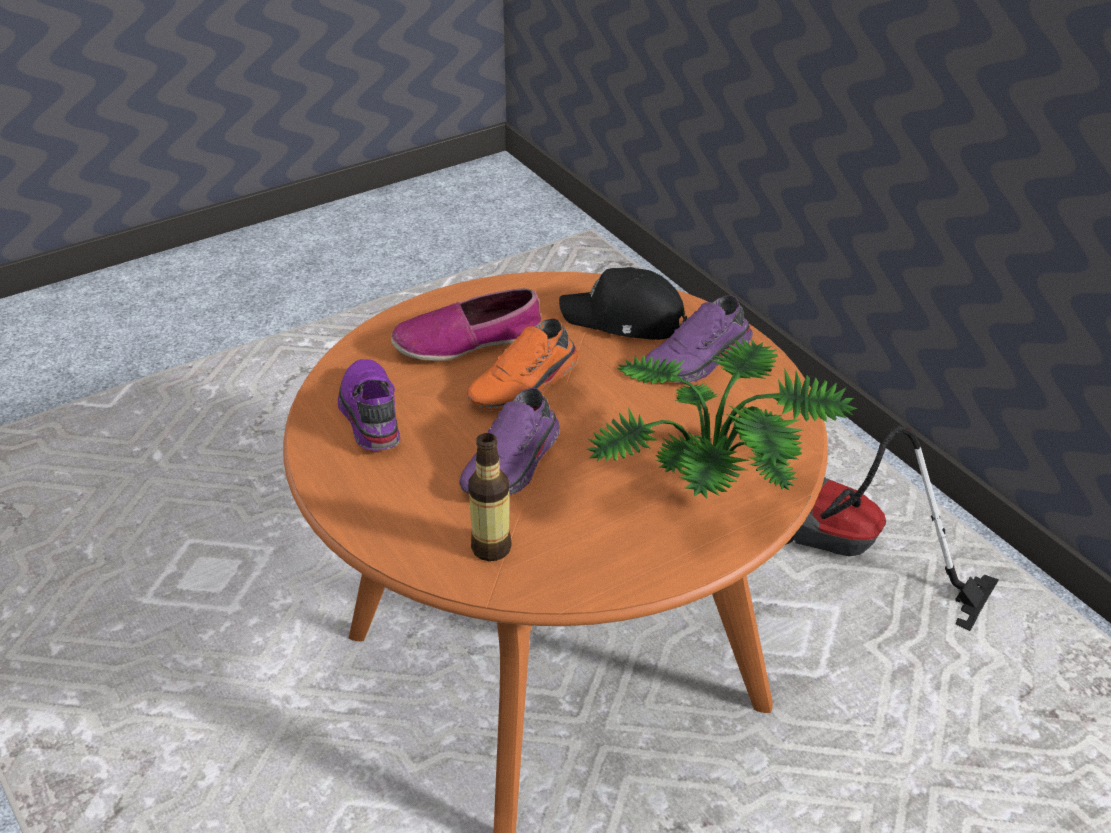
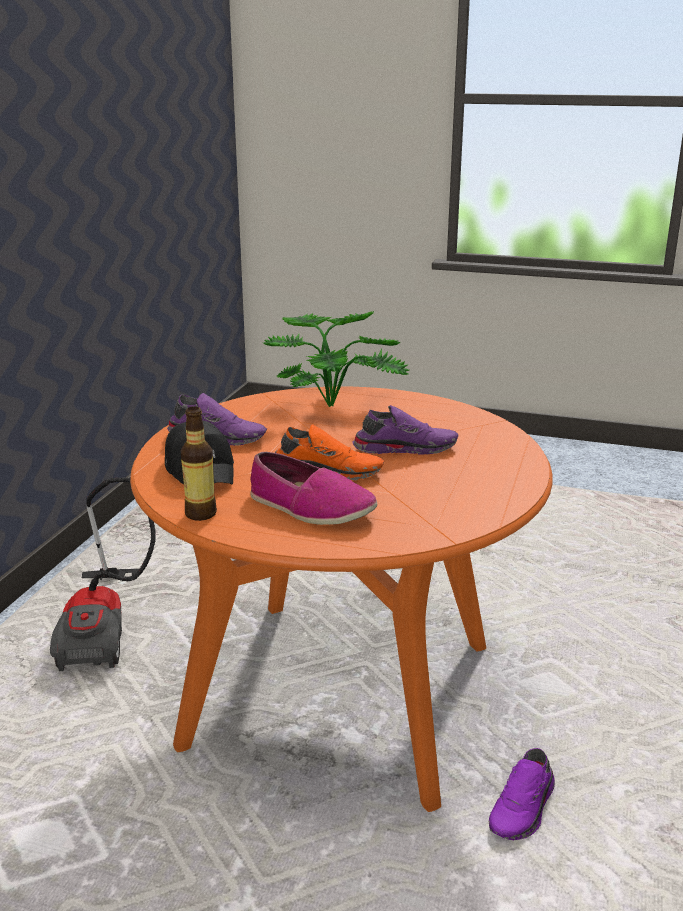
camera: 130 degrees left, 15 degrees down
purple shoe [338,359,400,451] -> purple shoe moved to [489,748,555,840]
bottle [468,433,512,561] -> bottle moved to [181,406,217,521]

